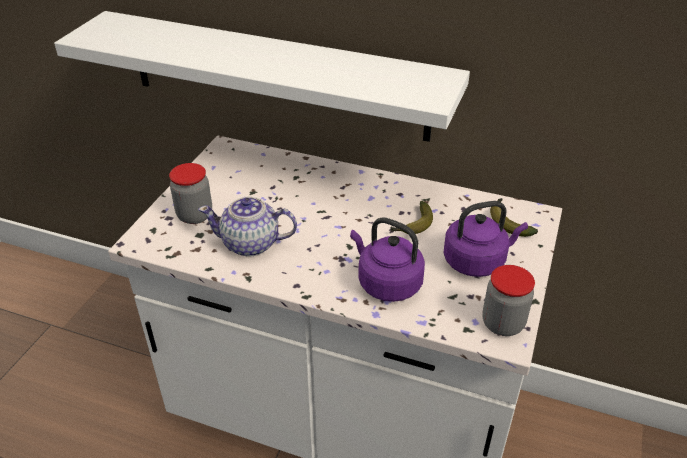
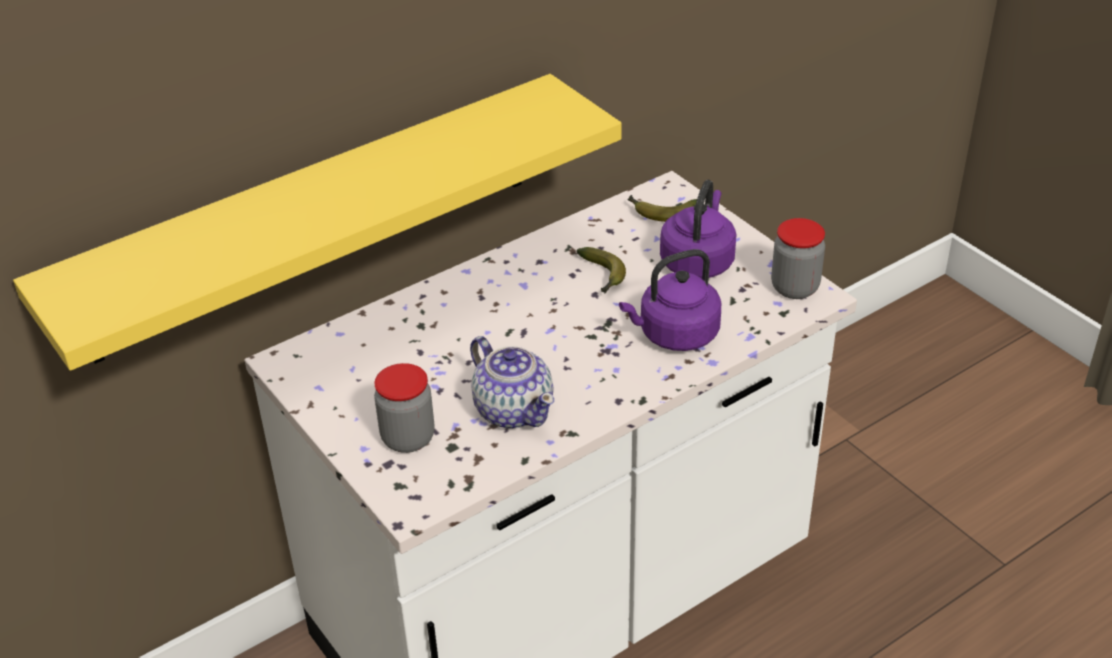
camera: 55 degrees left, 0 degrees up
white shelf [54,11,470,142] -> yellow shelf [13,74,622,371]
teapot [198,197,297,257] -> teapot turned 75 degrees counterclockwise [470,336,554,429]

